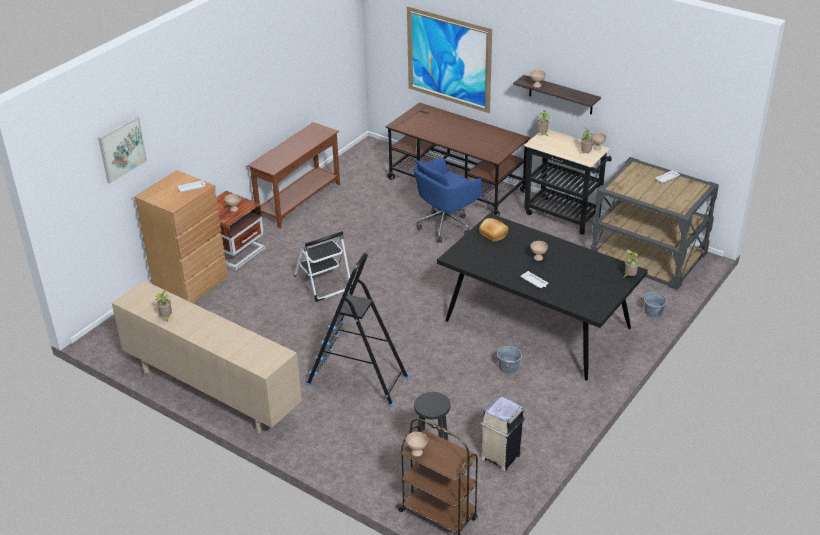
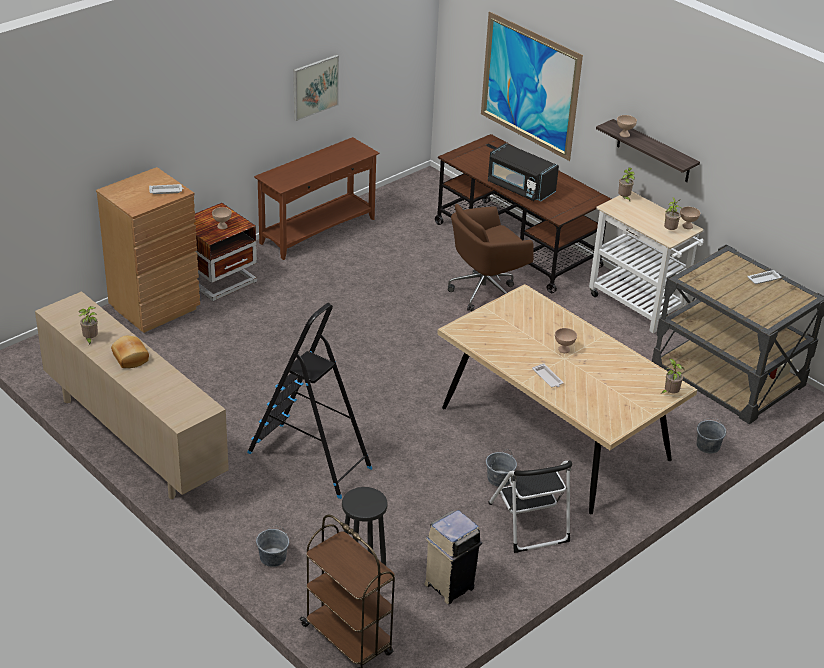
camera: 10 degrees right, 0 degrees up
picture [98,116,147,183] -> picture moved to [294,55,339,121]
step ladder [294,231,352,302] -> step ladder moved to [488,460,572,553]
beige bowl [406,432,428,456] -> none
blue office chair [413,158,482,243] -> brown office chair [448,204,534,312]
black dining table [437,213,648,381] -> beige dining table [437,284,697,514]
bread [479,218,509,242] -> bread moved to [111,336,149,368]
black cart [524,129,612,235] -> white cart [589,192,704,333]
none -> grey bucket [256,526,289,567]
none -> black microwave [488,143,559,201]

